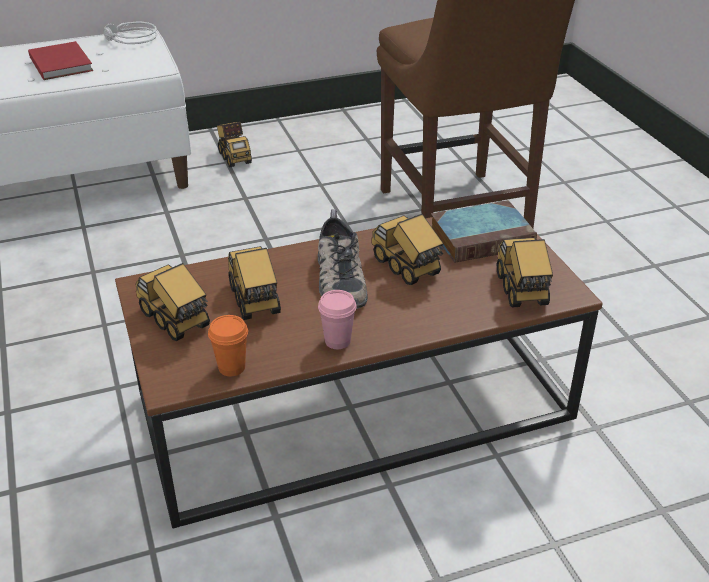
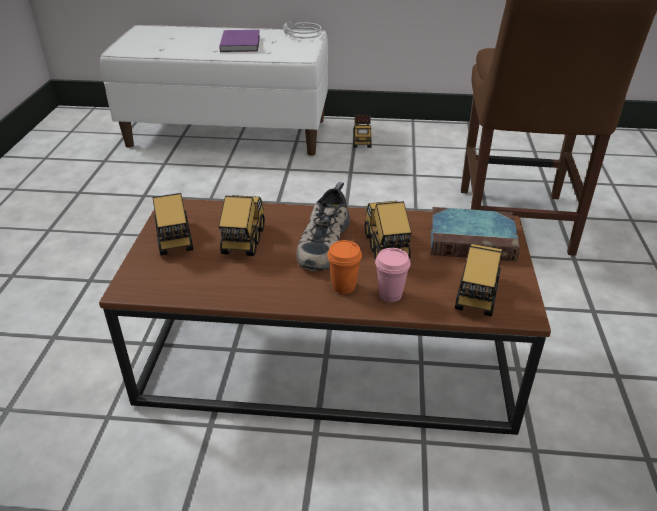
camera: 25 degrees right, 0 degrees up
red book [28,41,93,80] -> purple book [219,30,260,52]
orange cup [208,315,248,376] -> orange cup moved to [327,240,362,294]
pink cup [318,290,357,349] -> pink cup moved to [375,248,411,302]

